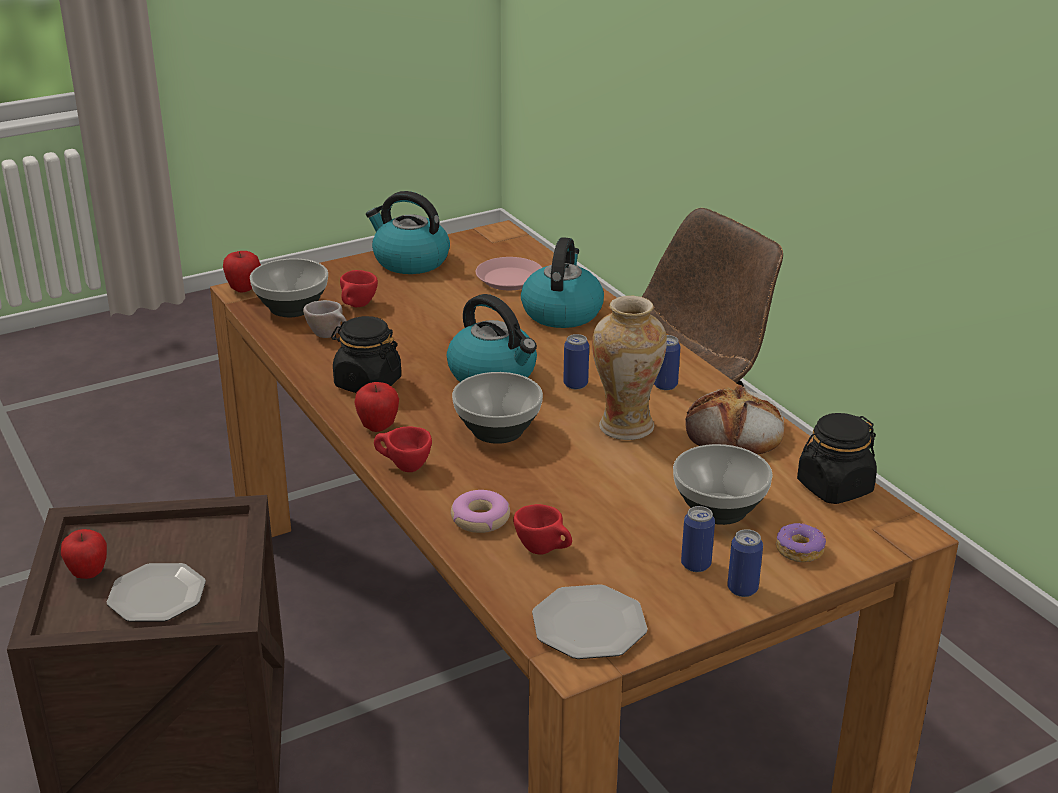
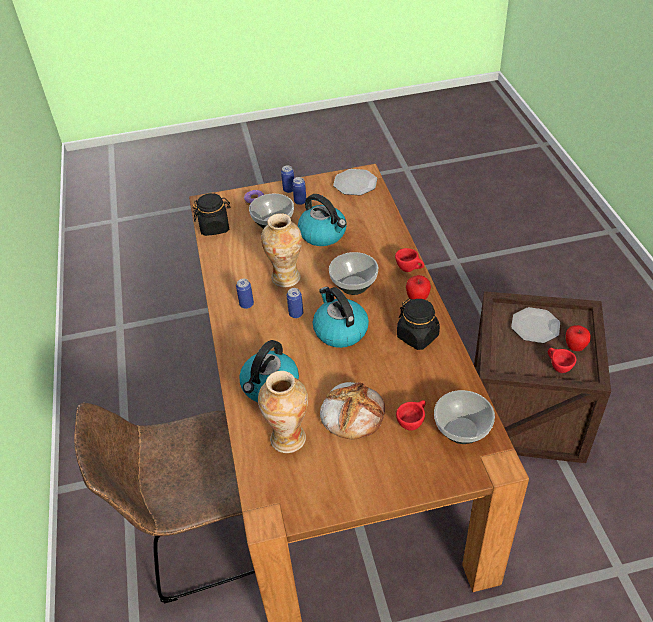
camera: 160 degrees left, 15 degrees up
apple [223,251,261,292] -> none
beige cup [303,300,347,338] -> none
kettle [366,191,450,274] -> kettle moved to [298,194,347,246]
donut [451,490,510,533] -> none
pink plate [476,257,542,290] -> vase [258,371,308,453]
red cup [513,504,572,555] -> red cup moved to [548,348,577,373]
bread [685,385,784,455] -> bread moved to [320,382,385,440]

